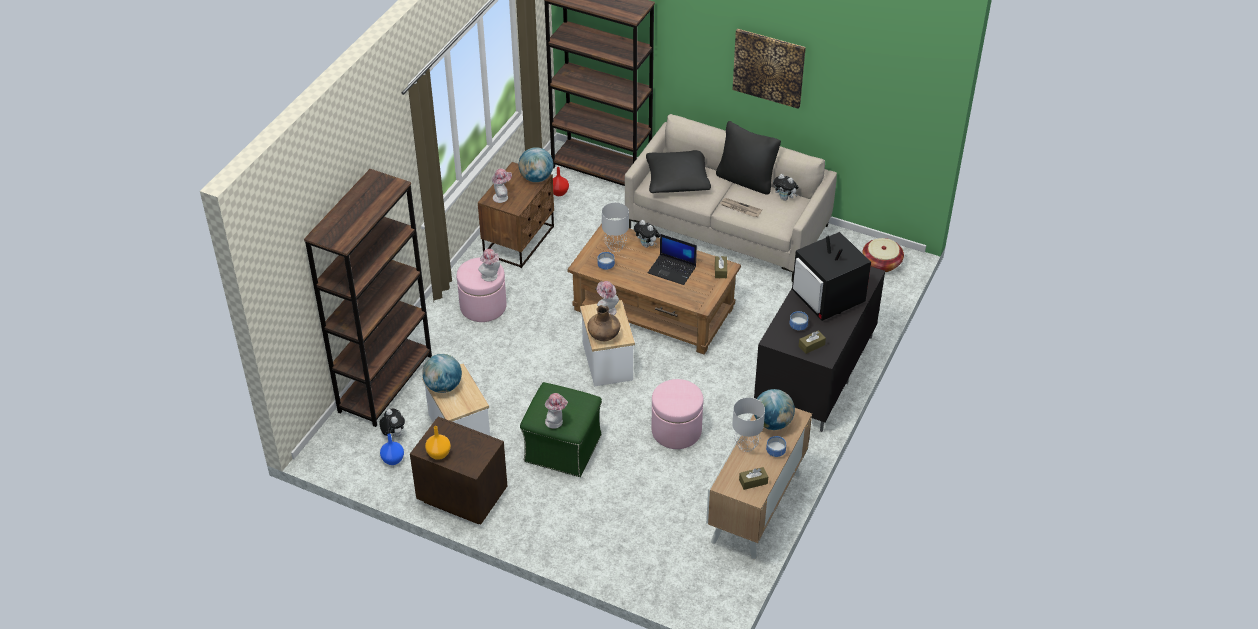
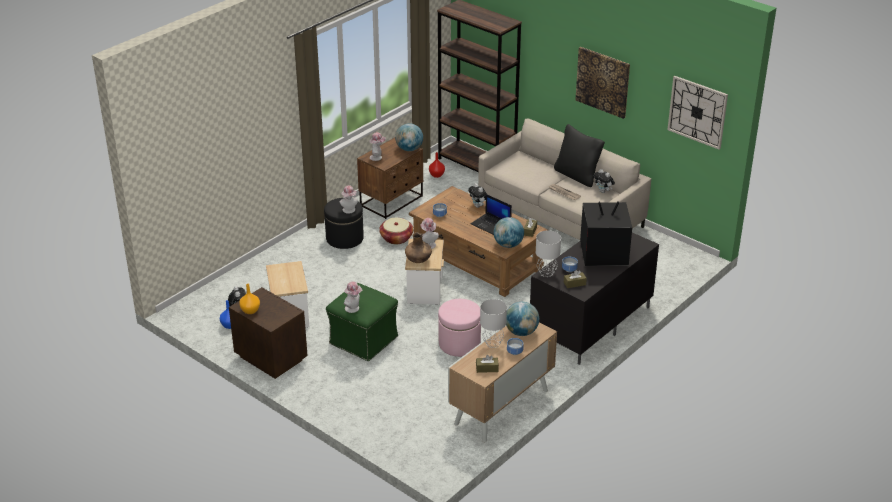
camera: 15 degrees right, 10 degrees down
brown bookcase [304,169,432,427] -> none
globe [422,354,462,393] -> globe moved to [493,217,524,248]
pink ottoman [457,257,507,322] -> black ottoman [324,198,364,249]
grey table lamp [602,202,629,252] -> grey table lamp moved to [536,230,561,277]
black pillow [646,150,711,193] -> none
television [792,232,871,321] -> television turned 105 degrees clockwise [580,201,632,266]
basket [862,238,904,272] -> basket moved to [379,218,413,244]
none -> wall clock [668,76,728,149]

